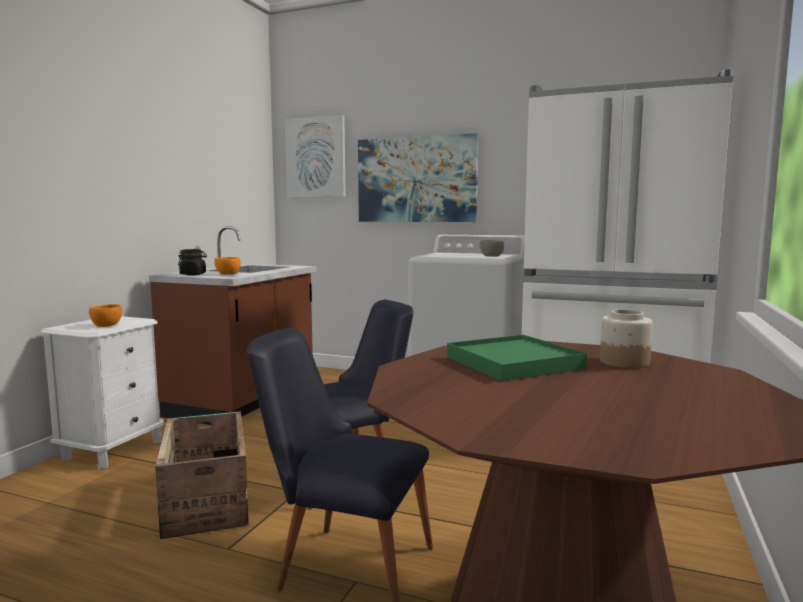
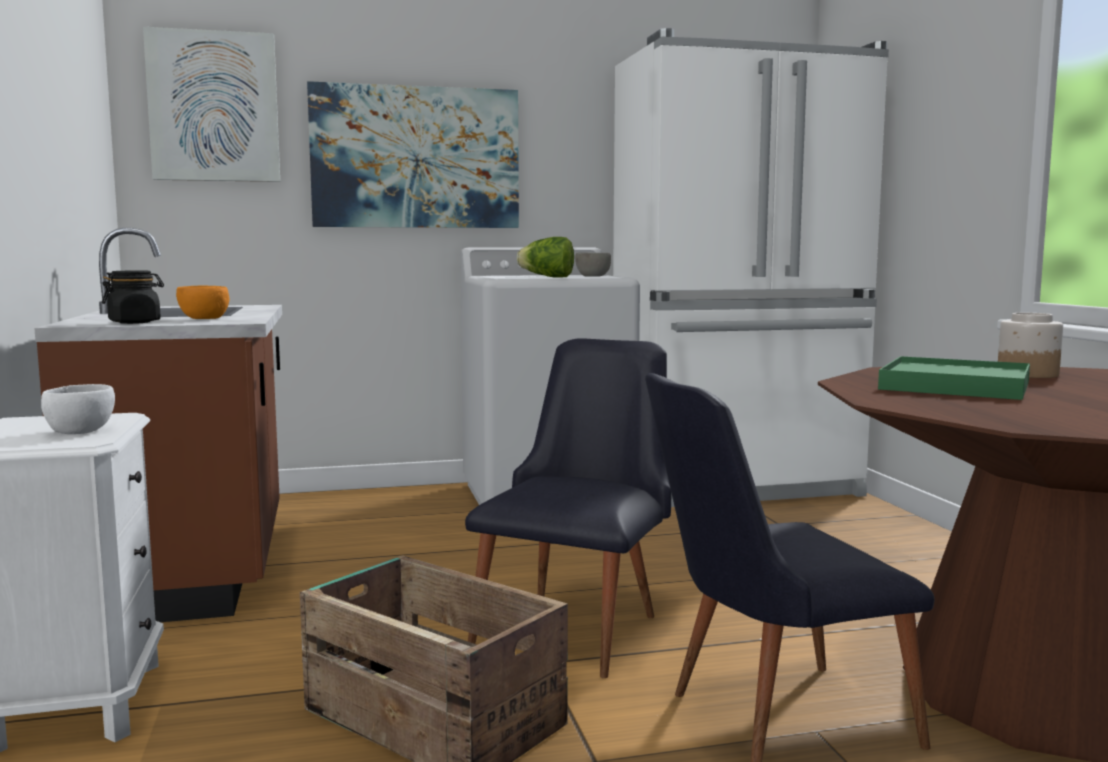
camera: 35 degrees left, 0 degrees up
orange bowl [89,304,122,327] -> white bowl [41,384,115,434]
none -> lettuce [517,237,574,278]

